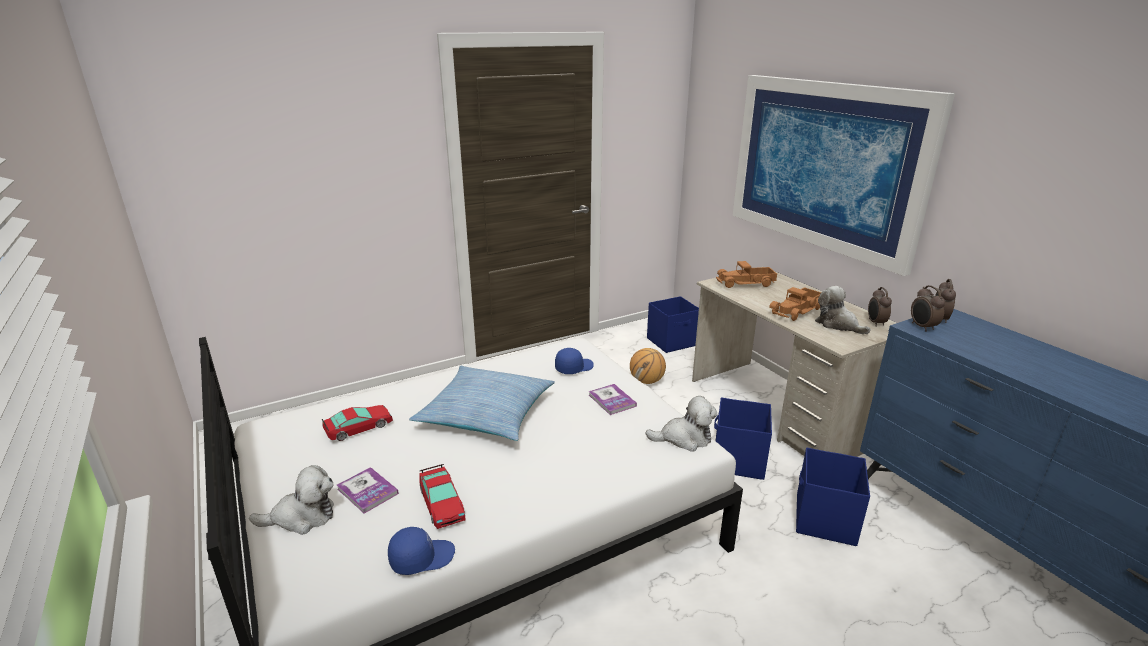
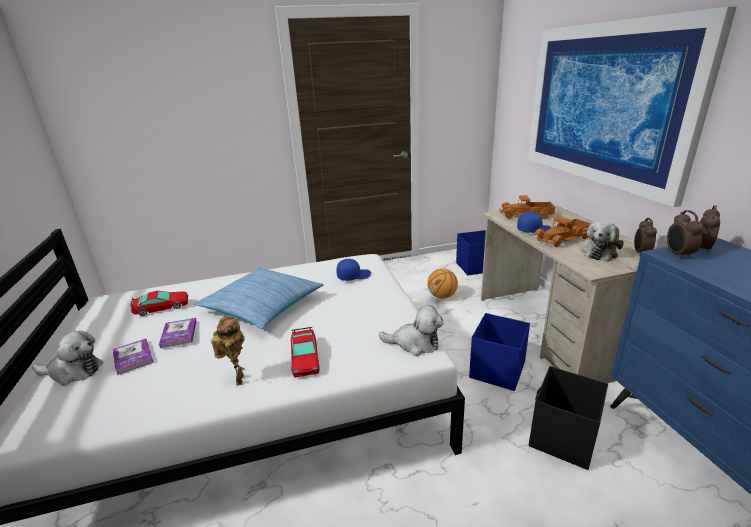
camera: 15 degrees right, 0 degrees up
blue cap [388,527,455,575] -> blue cap moved to [517,212,552,233]
toy car [419,464,466,529] -> toy car moved to [291,327,320,378]
book [588,384,637,415] -> book moved to [159,318,197,348]
blue storage box [796,448,870,546] -> black storage box [529,366,608,470]
plush toy [815,286,871,334] -> plush toy turned 120 degrees counterclockwise [581,221,624,262]
none -> toy robot [211,316,245,385]

